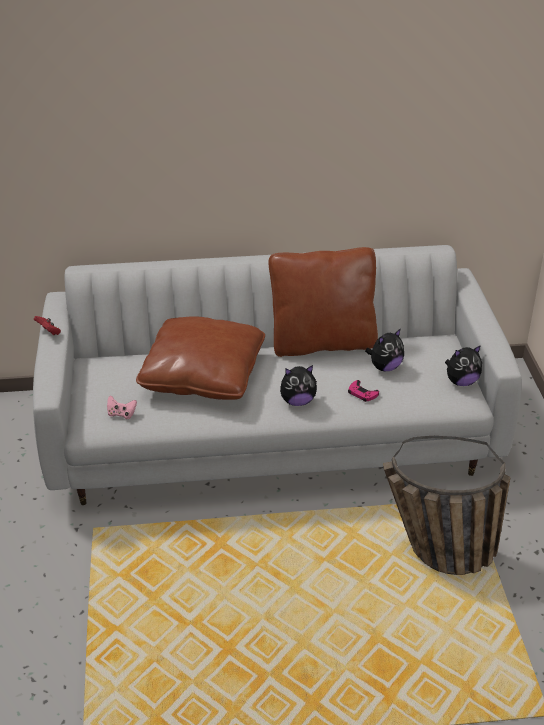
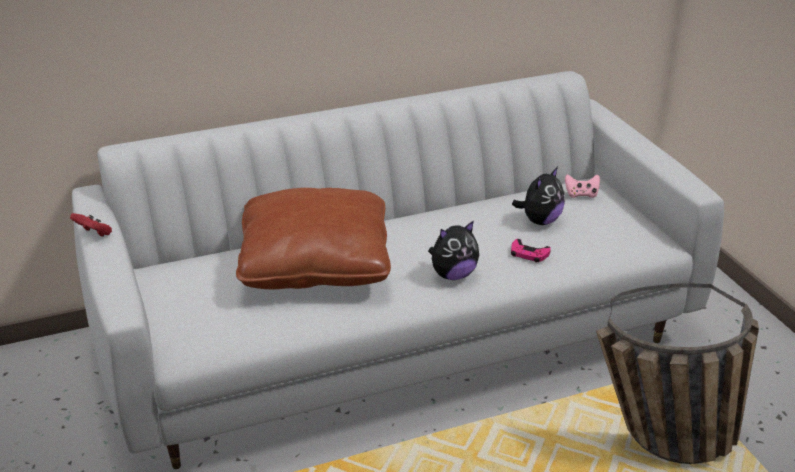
camera: 15 degrees left, 5 degrees down
pink game controller [107,396,137,419] -> pink game controller moved to [565,174,600,198]
brown pillow [269,247,378,357] -> none
plush toy [445,345,482,386] -> none

